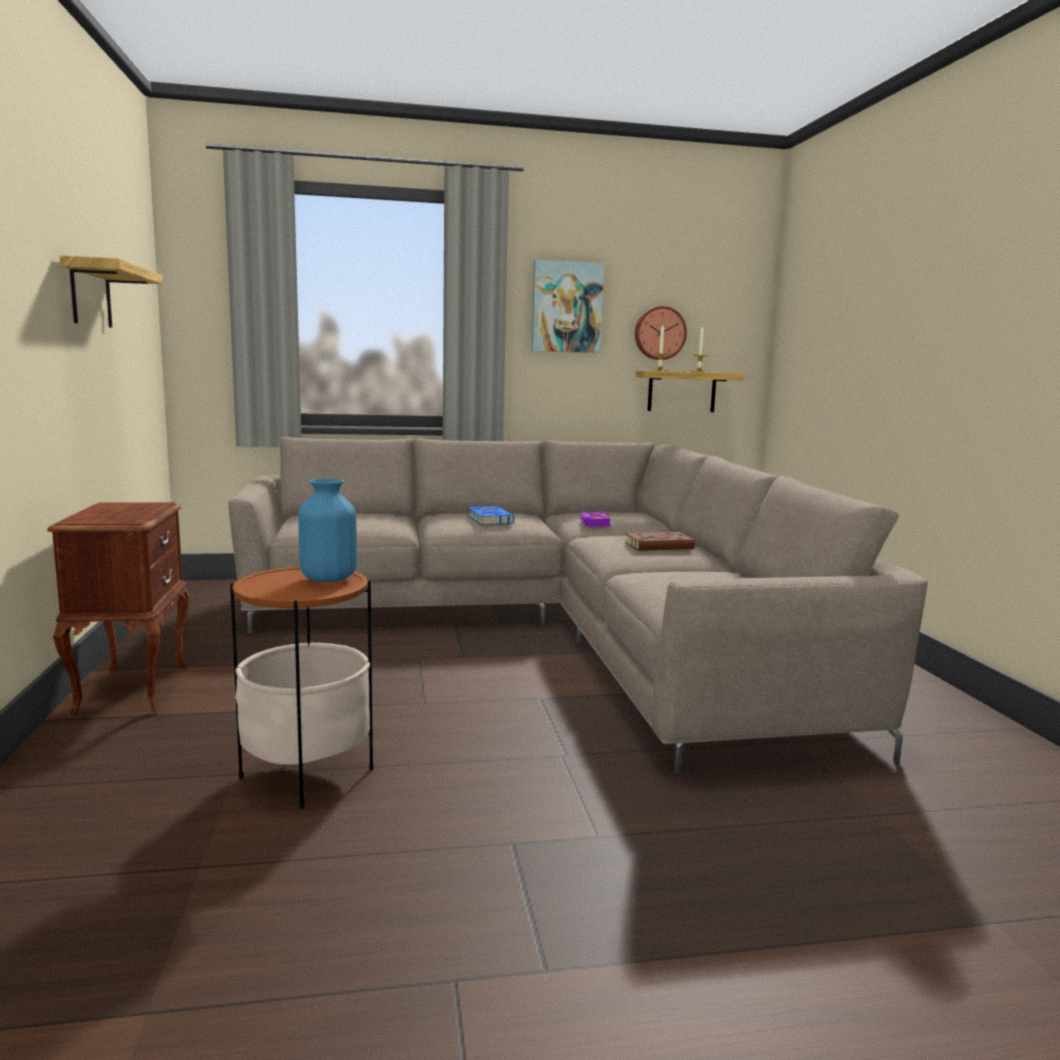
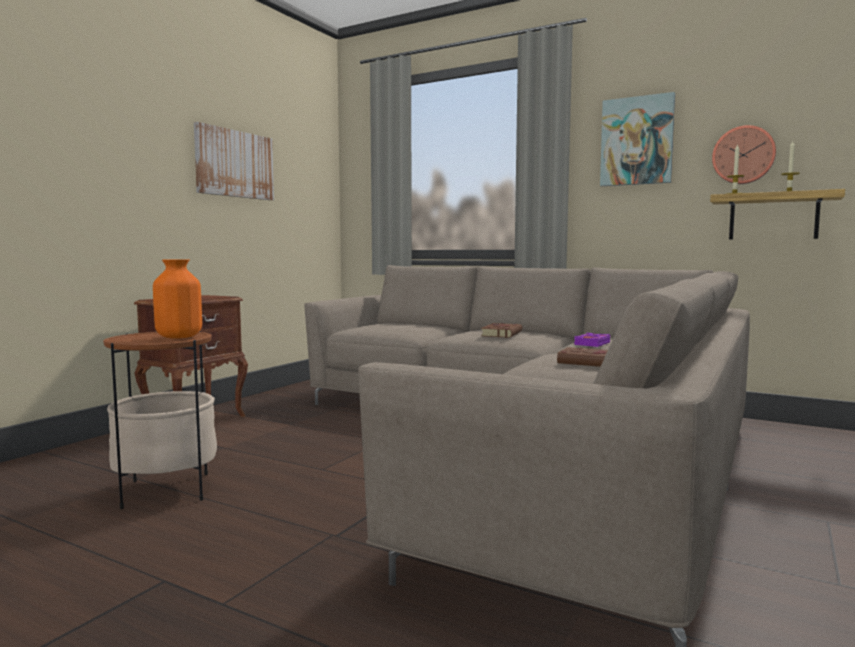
camera: 40 degrees right, 5 degrees down
shelf [60,256,163,328] -> picture [194,122,274,200]
blue vase [298,479,357,582] -> orange vase [153,259,202,339]
blue book [468,506,514,525] -> brown book [481,323,522,338]

